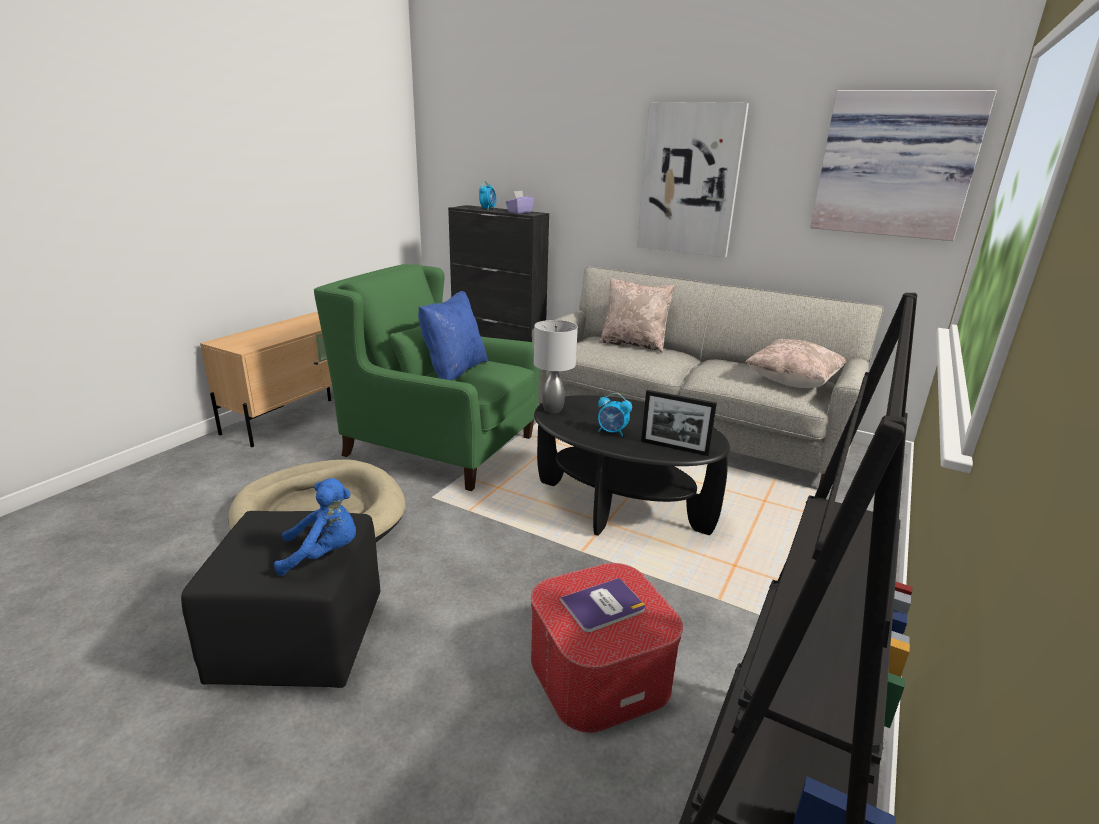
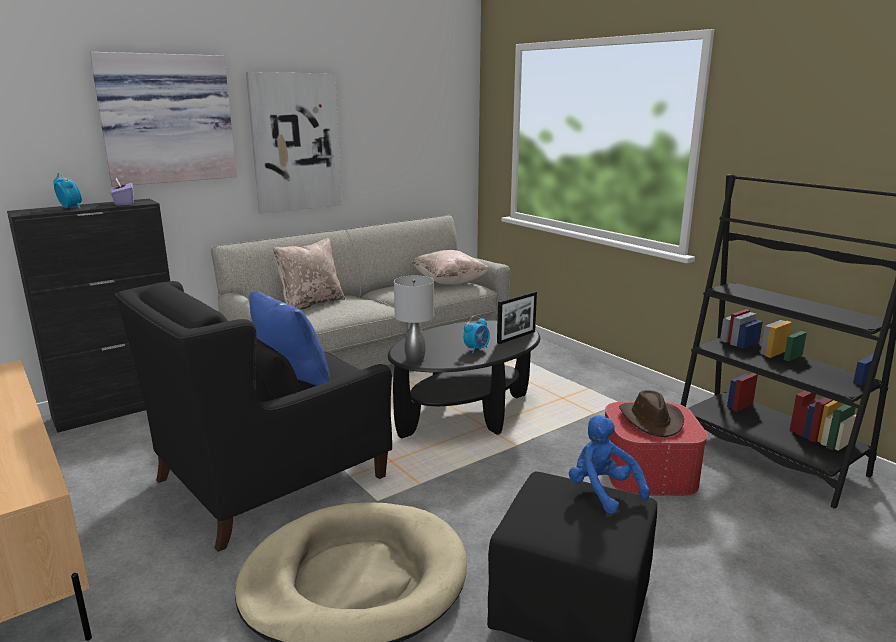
camera: 65 degrees left, 5 degrees down
blue plush toy [274,478,356,576] -> blue plush toy turned 45 degrees counterclockwise [569,415,650,514]
green armchair [314,264,539,491] -> black armchair [115,281,392,552]
book [560,578,645,632] -> brown hat [619,390,684,437]
picture [810,90,997,241] -> picture moved to [90,52,237,187]

